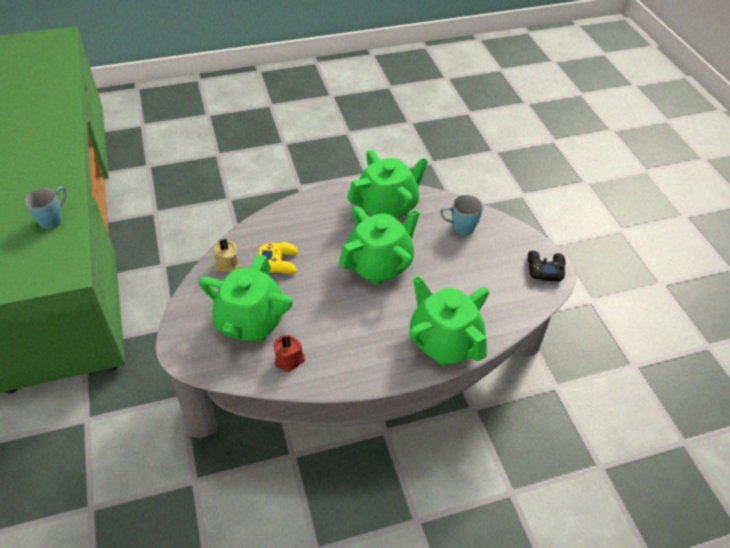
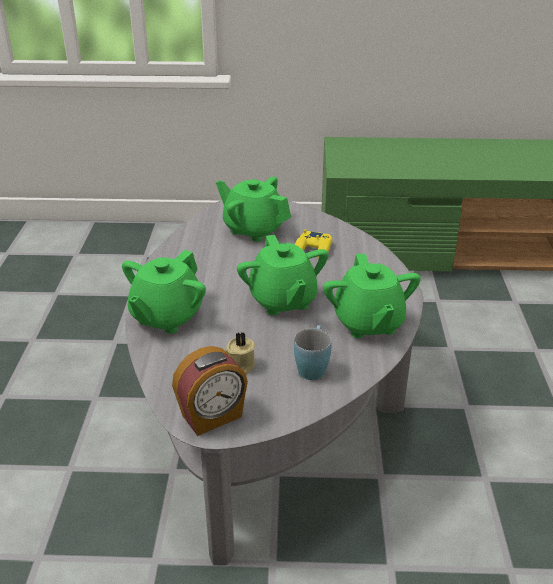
camera: 110 degrees right, 15 degrees down
blue mug [25,187,67,229] -> none
beige candle [214,239,240,273] -> beige candle moved to [226,332,255,374]
red candle [274,335,305,372] -> none
green teapot [409,276,489,366] -> green teapot turned 135 degrees clockwise [122,250,206,334]
black game controller [528,251,565,282] -> alarm clock [172,346,248,436]

